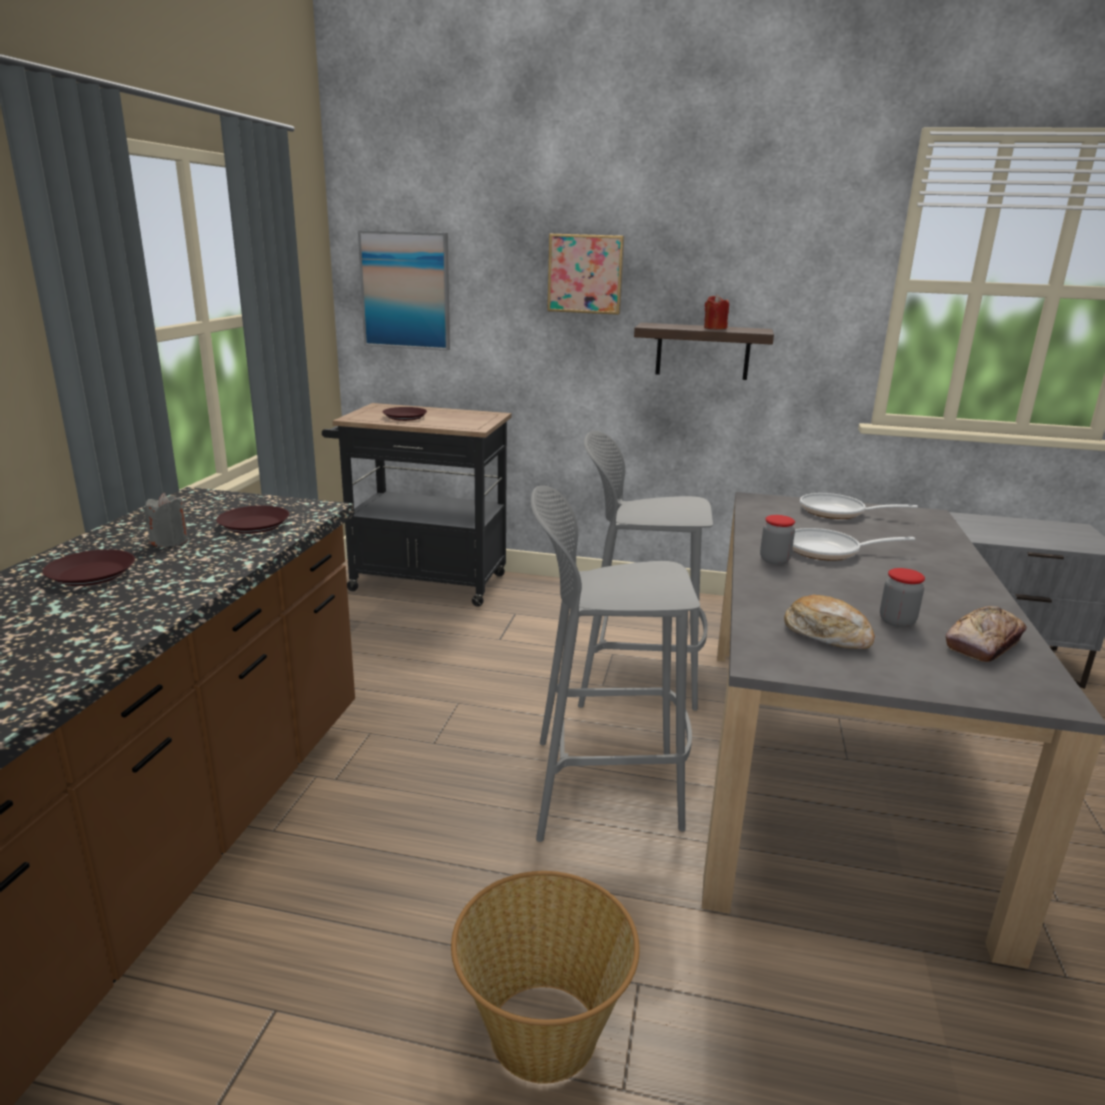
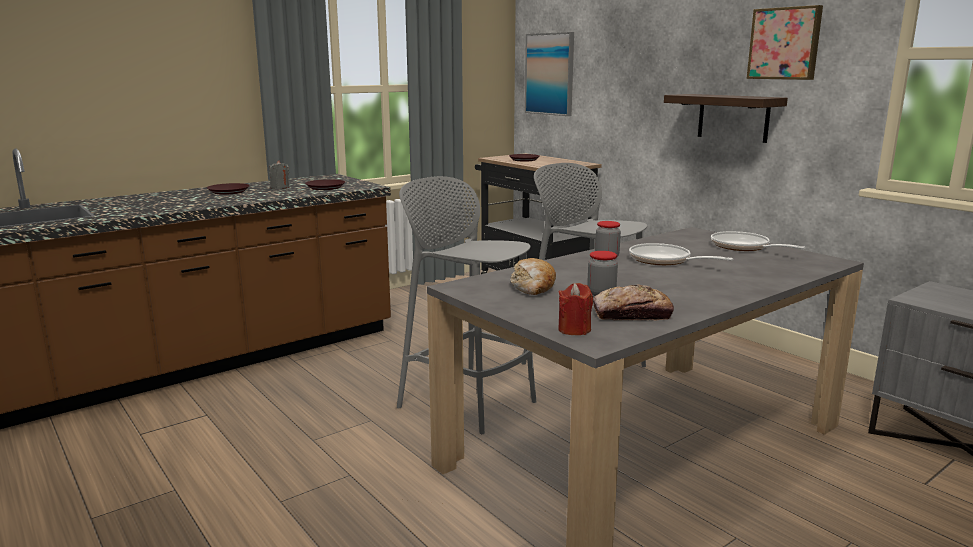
camera: 40 degrees right, 5 degrees down
basket [451,871,640,1084] -> none
picture [547,234,624,315] -> picture moved to [747,5,823,80]
red candle [704,294,729,329] -> red candle moved to [558,283,593,335]

